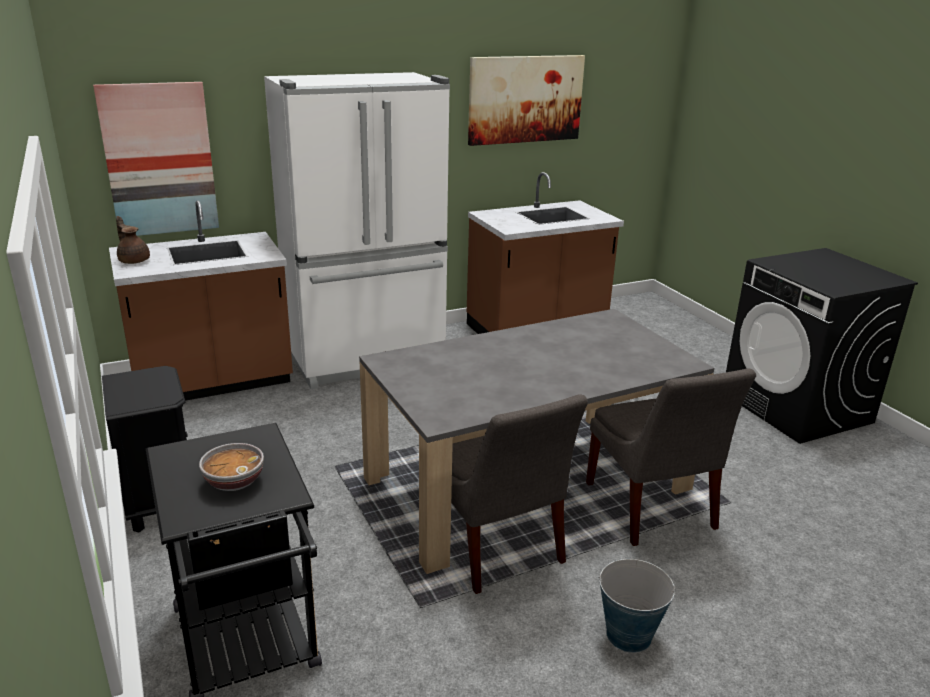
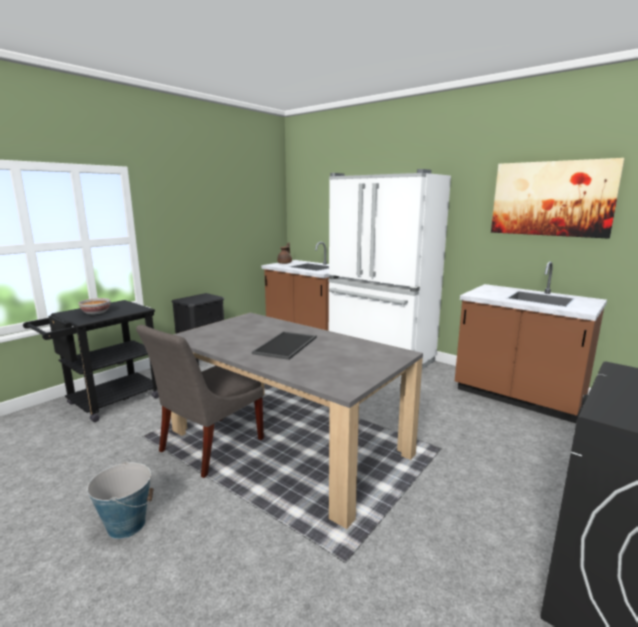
camera: 65 degrees right, 10 degrees down
picture [93,82,219,236] -> none
grey chair [586,368,756,546] -> none
none -> tray [252,331,317,360]

